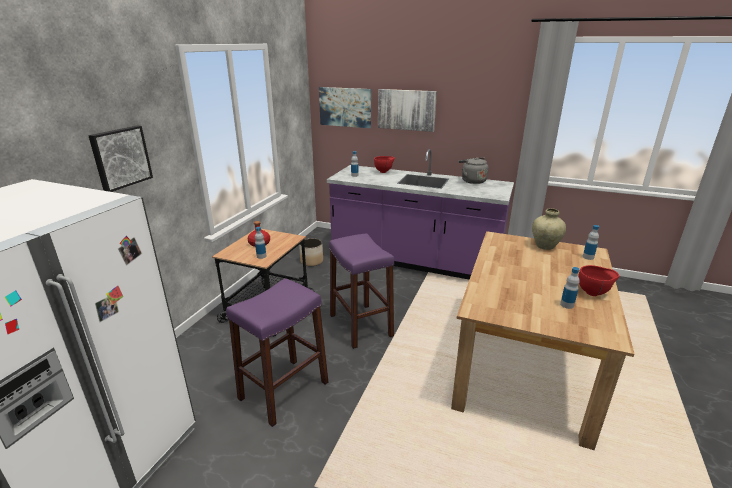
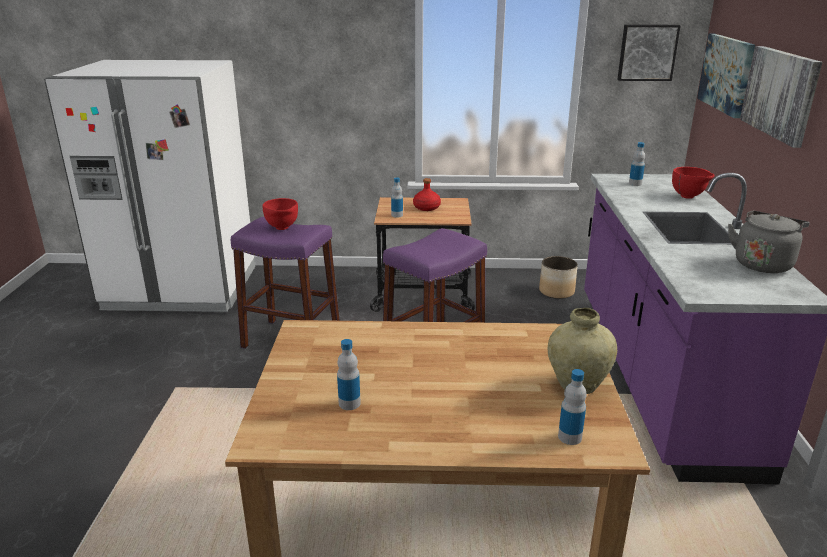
camera: 70 degrees right, 0 degrees up
picture [88,126,153,192] -> picture moved to [617,25,681,81]
red bowl [578,265,619,296] -> red bowl moved to [263,198,298,230]

